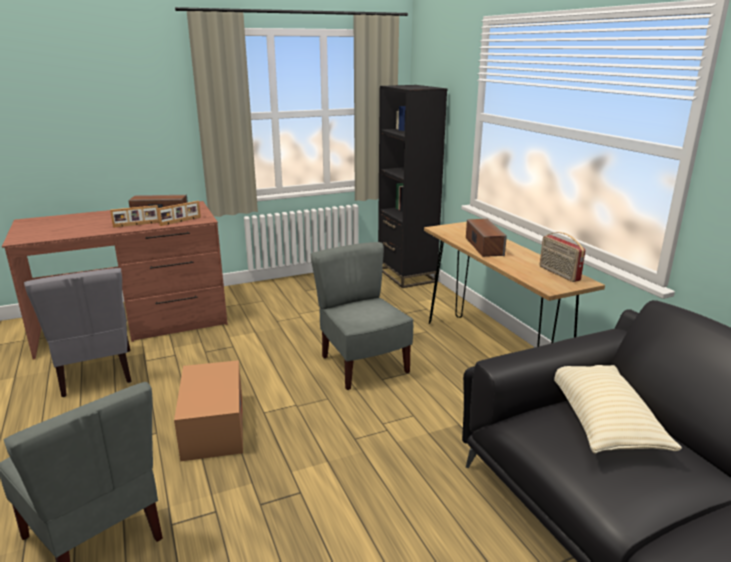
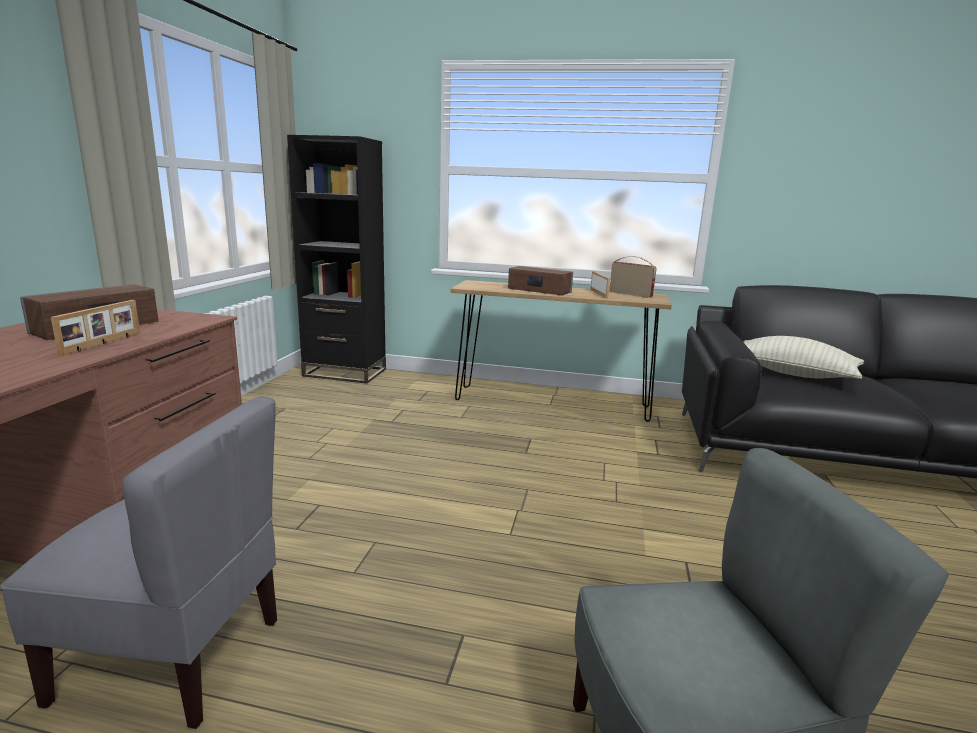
camera: 55 degrees left, 5 degrees down
picture frame [157,201,201,226] -> picture frame moved to [590,271,610,299]
cardboard box [174,360,243,461] -> none
grey chair [310,242,413,390] -> none
radio [540,232,585,282] -> radio turned 150 degrees counterclockwise [609,256,657,298]

